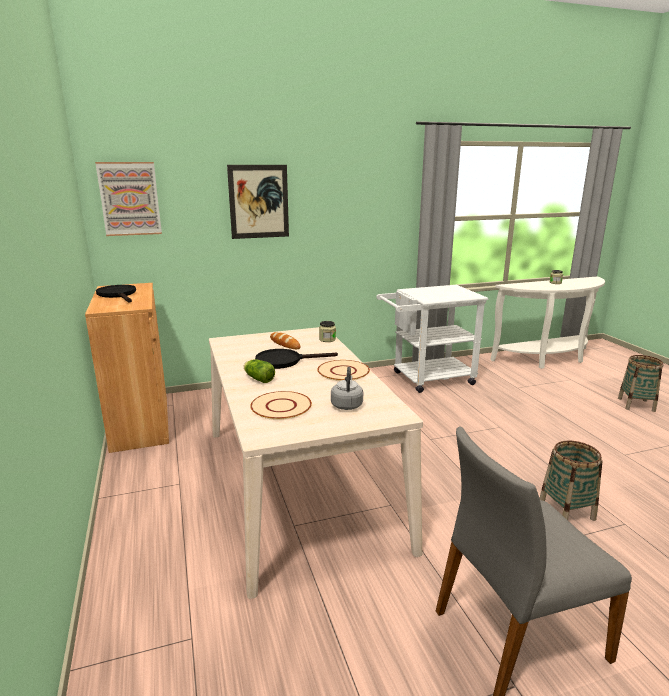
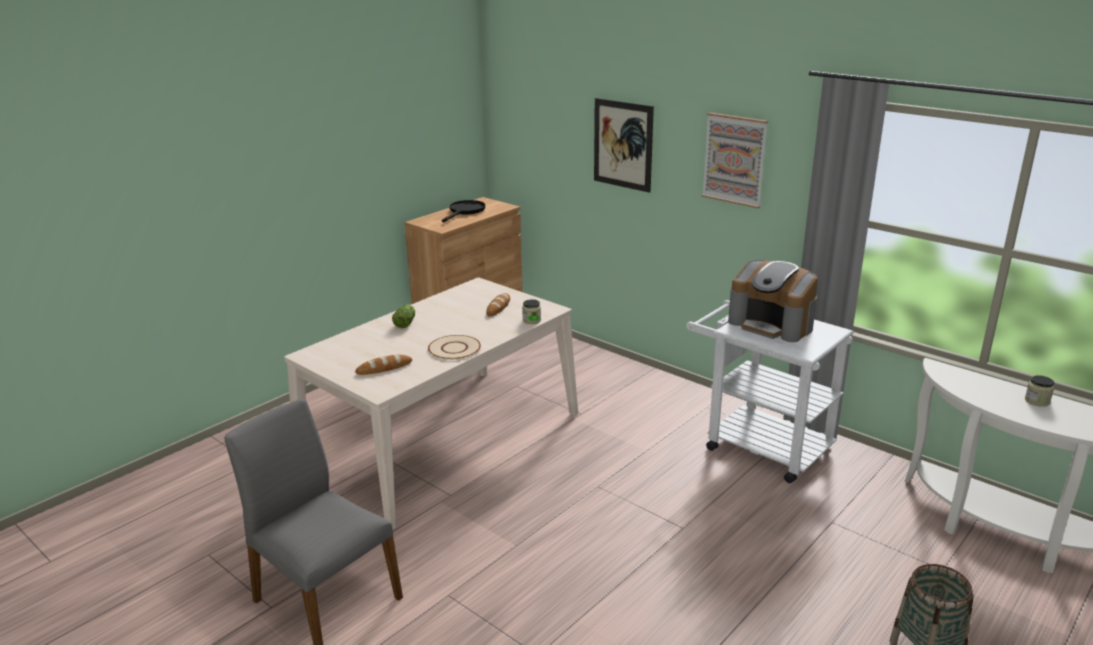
camera: 60 degrees right, 5 degrees up
picture [95,162,162,236] -> picture moved to [702,112,768,208]
beige plate [250,391,312,420] -> none
black frying pan [255,349,338,369] -> none
grey kettle [331,367,363,410] -> bread [355,355,412,375]
basket [540,441,602,521] -> none
none -> coffee machine [728,260,818,342]

